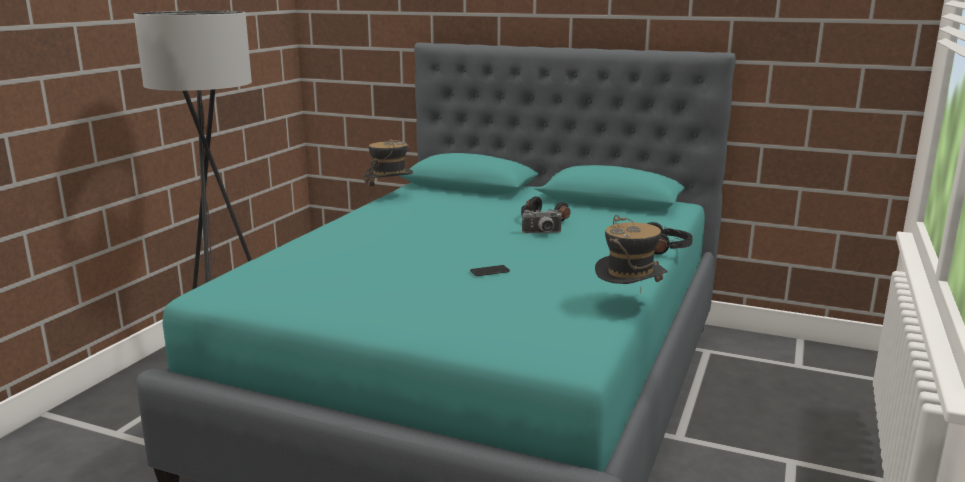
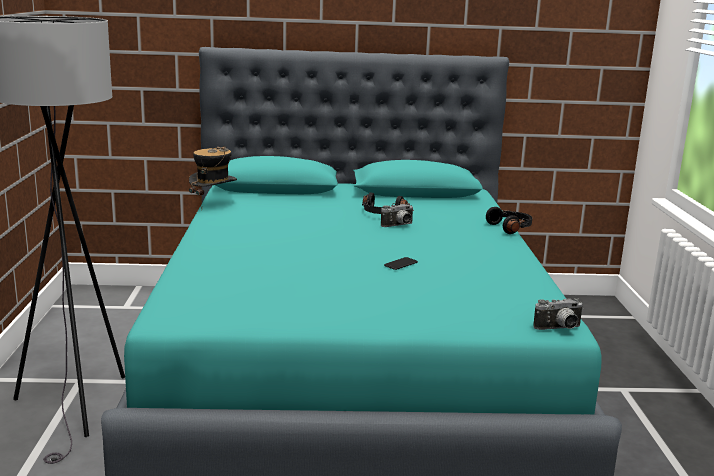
camera: 25 degrees left, 0 degrees up
hat [595,215,667,293] -> none
none -> camera [533,298,584,330]

